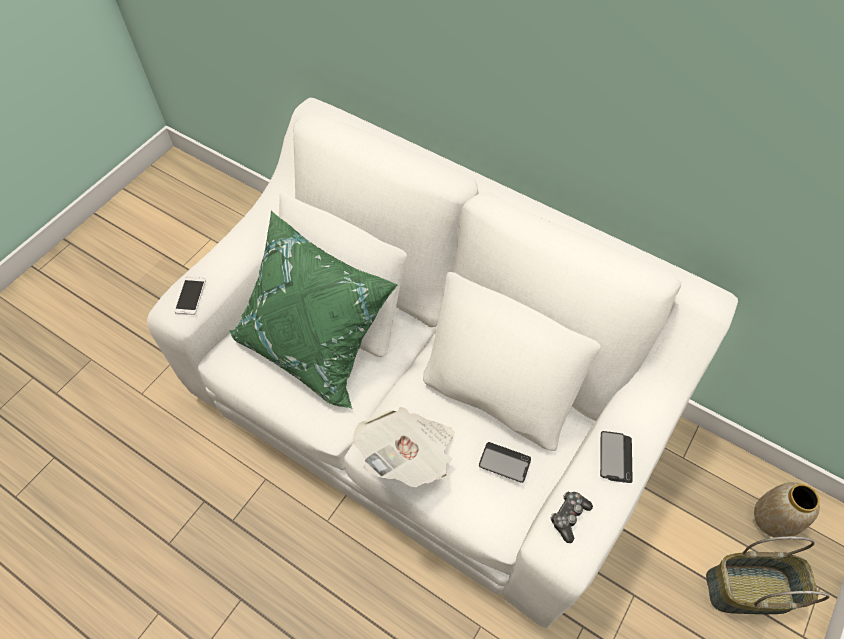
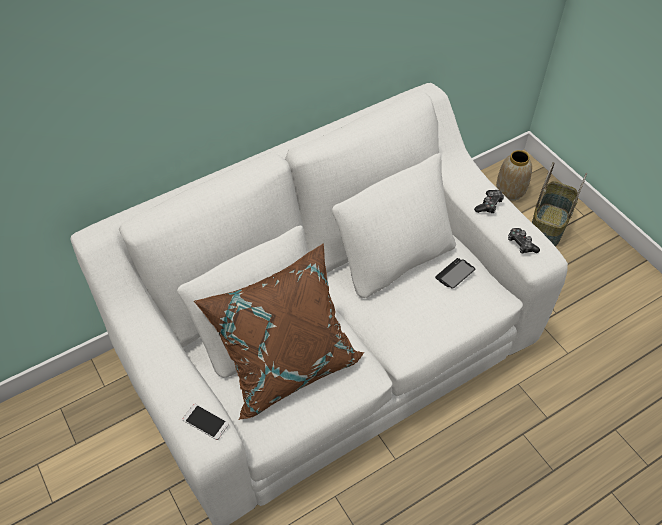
camera: 65 degrees left, 5 degrees down
green pillow [229,210,397,408] -> brown pillow [194,243,365,420]
newspaper [353,407,455,487] -> none
phone [600,431,633,483] -> game controller [474,190,504,213]

